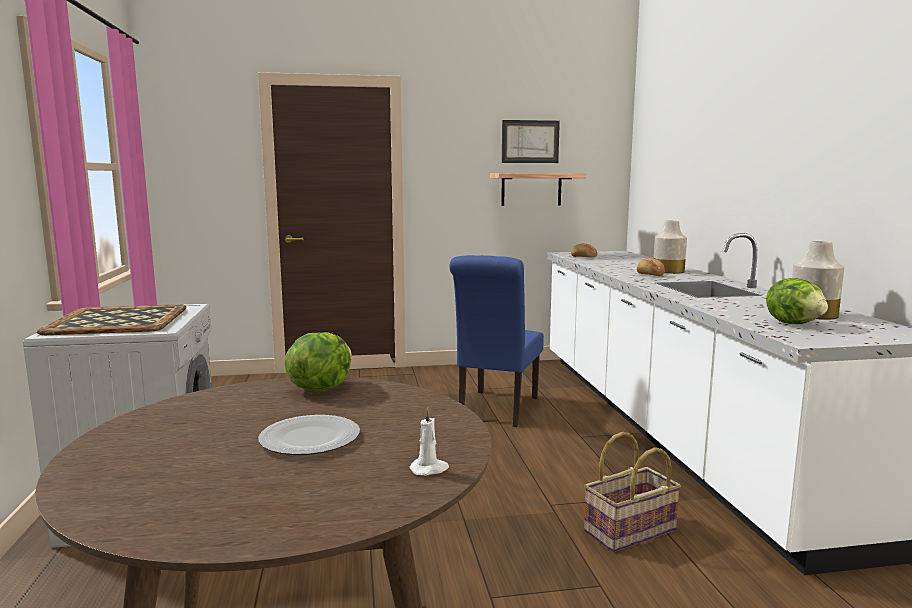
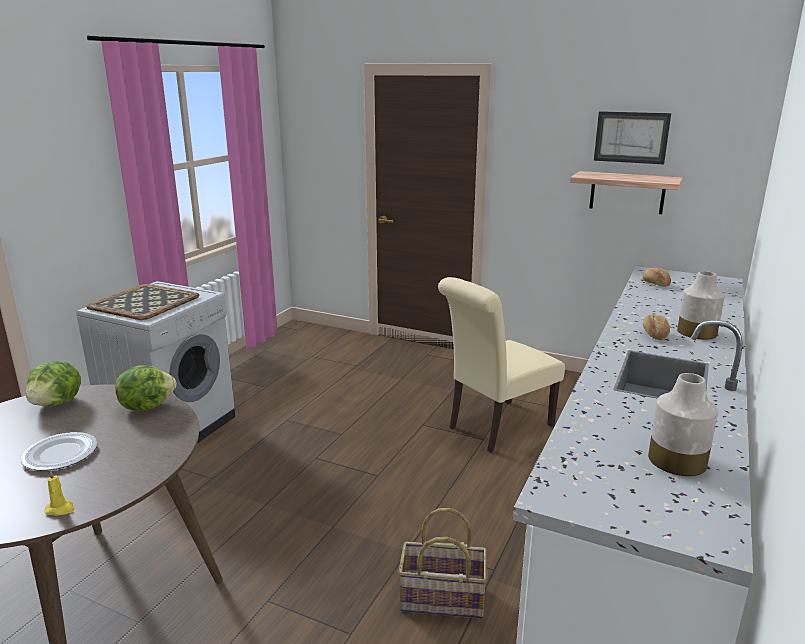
camera: 35 degrees right, 10 degrees up
white candle [409,407,449,475] -> yellow candle [45,469,74,516]
blue chair [450,255,544,427] -> beige chair [438,277,565,453]
lettuce [766,278,828,324] -> lettuce moved to [26,361,81,407]

